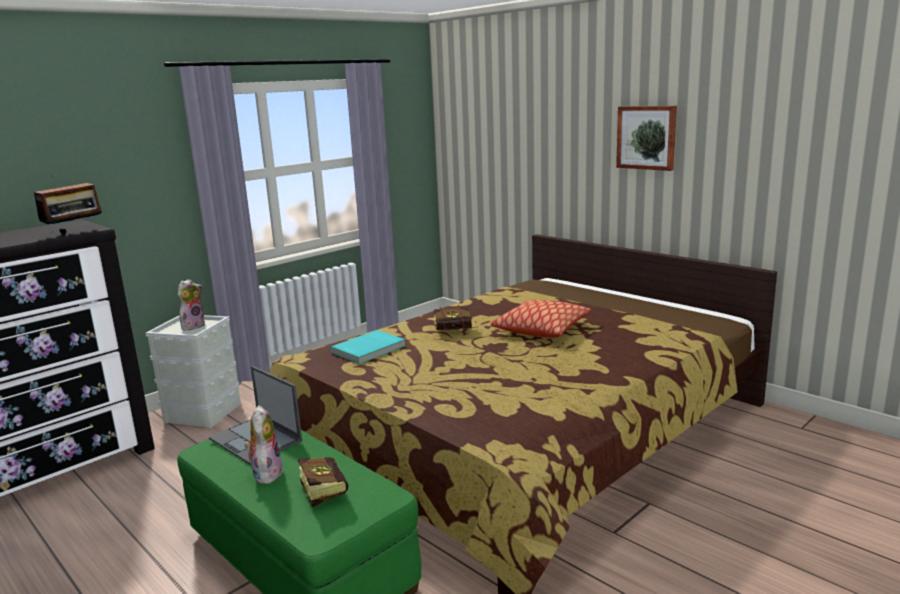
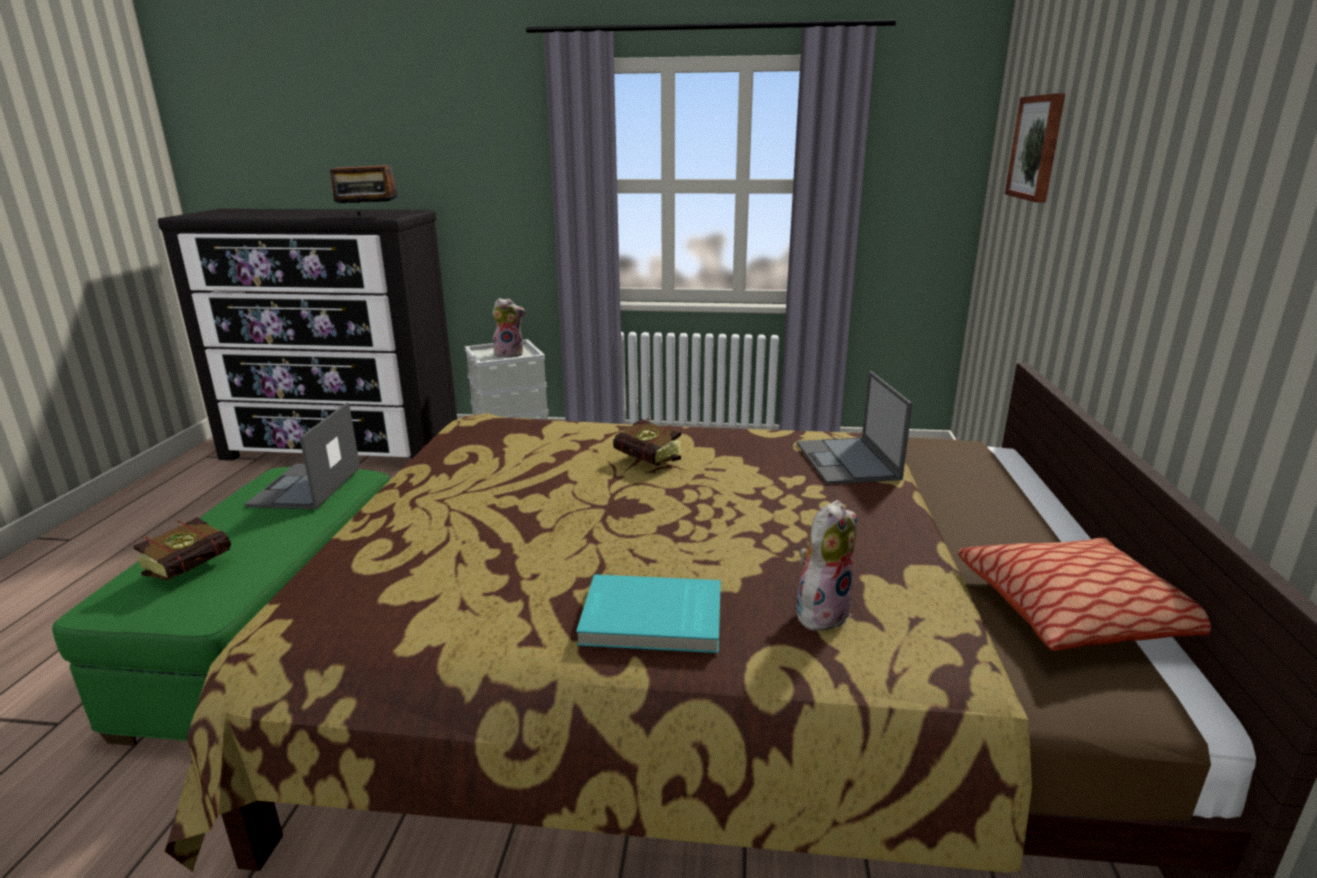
camera: 50 degrees right, 5 degrees up
plush toy [244,405,283,484] -> plush toy moved to [796,500,857,631]
turquoise book [330,330,406,364] -> turquoise book moved to [576,574,721,653]
pillow [491,300,592,338] -> pillow moved to [958,538,1211,651]
picture [616,106,677,171] -> picture moved to [1005,93,1065,202]
none -> laptop [797,371,912,485]

